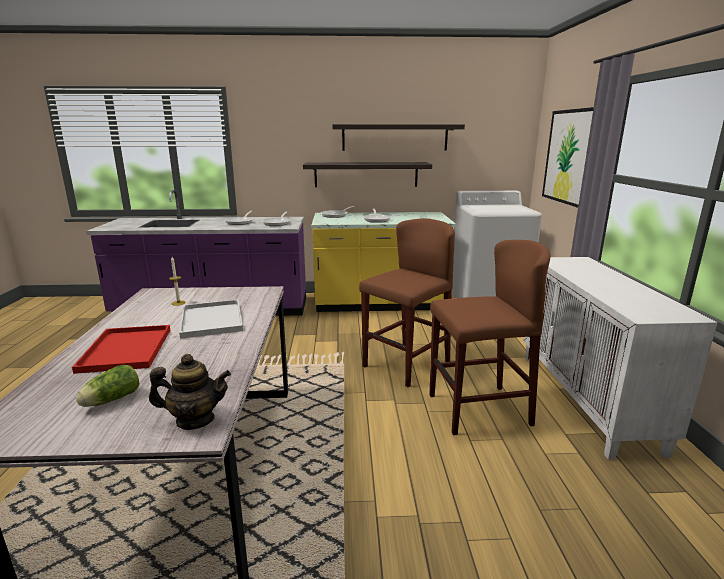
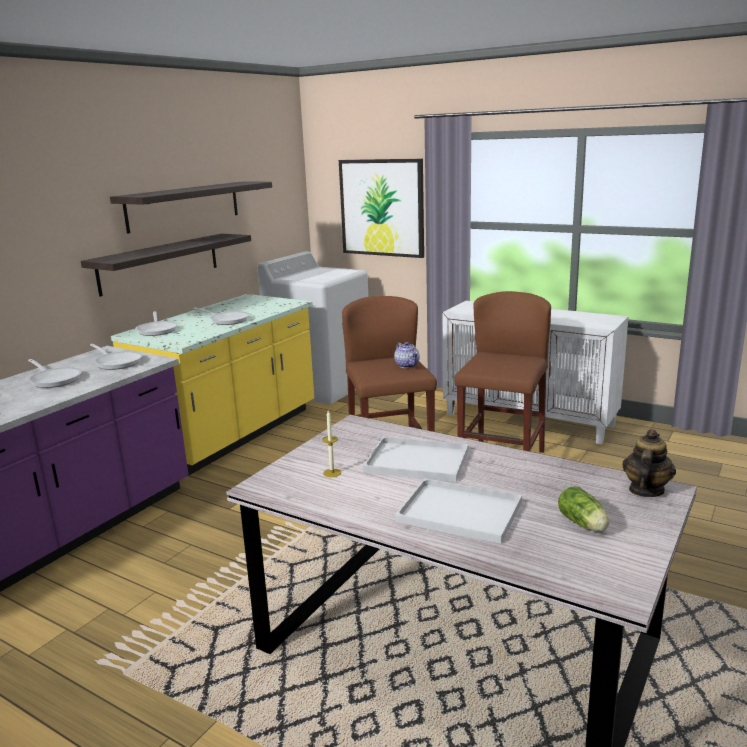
camera: 55 degrees left, 0 degrees up
red tray [72,325,170,374] -> white tray [395,478,522,544]
none -> teapot [394,342,420,368]

